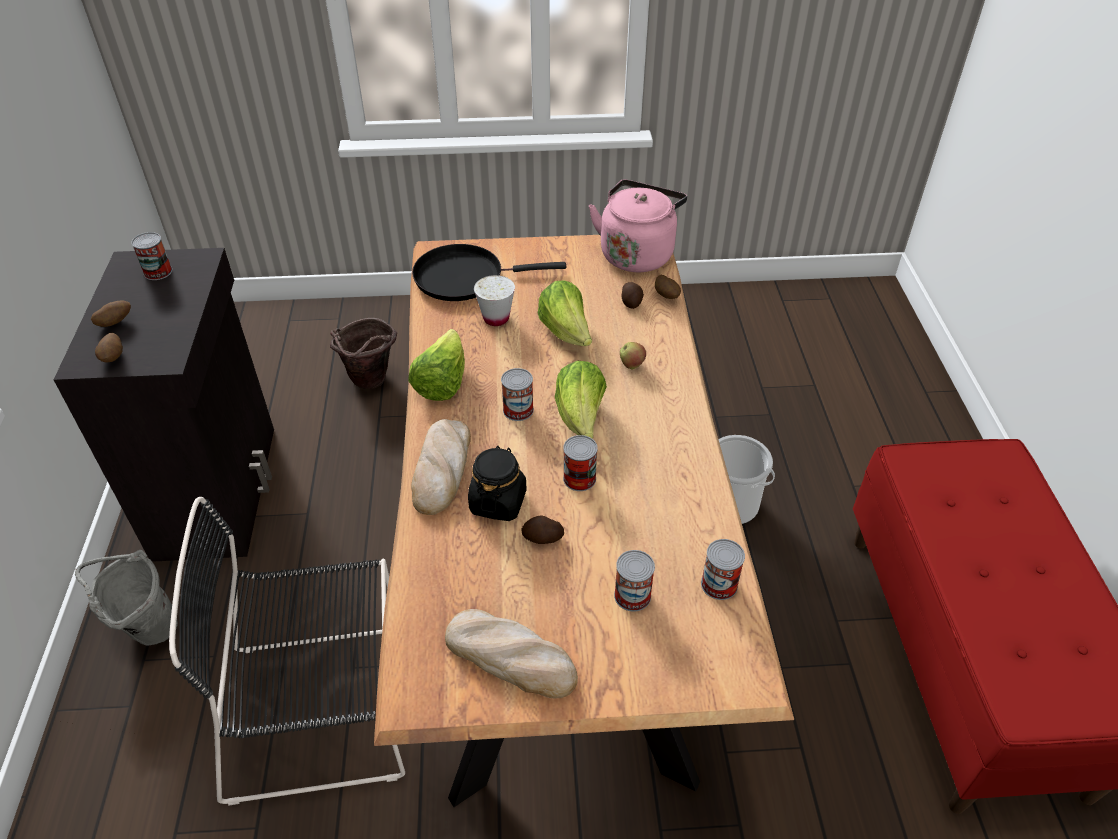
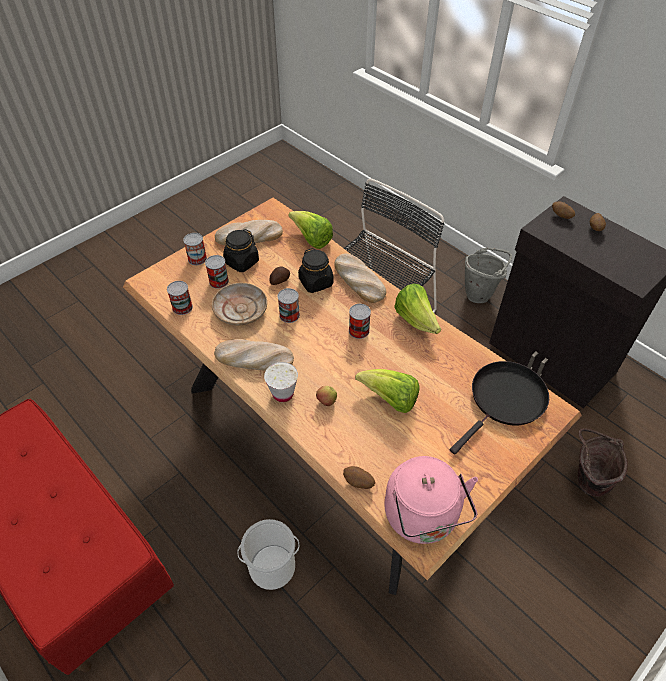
camera: 140 degrees right, 5 degrees up
can [131,232,172,280] -> can moved to [183,233,207,265]
white cup [474,275,515,326] -> white cup moved to [264,362,298,402]
lettuce [555,361,607,438] -> lettuce moved to [288,211,333,249]
potato [621,282,644,309] -> none
none -> beige plate [212,283,267,325]
none -> bread [214,339,294,371]
none -> black jar [223,229,259,272]

